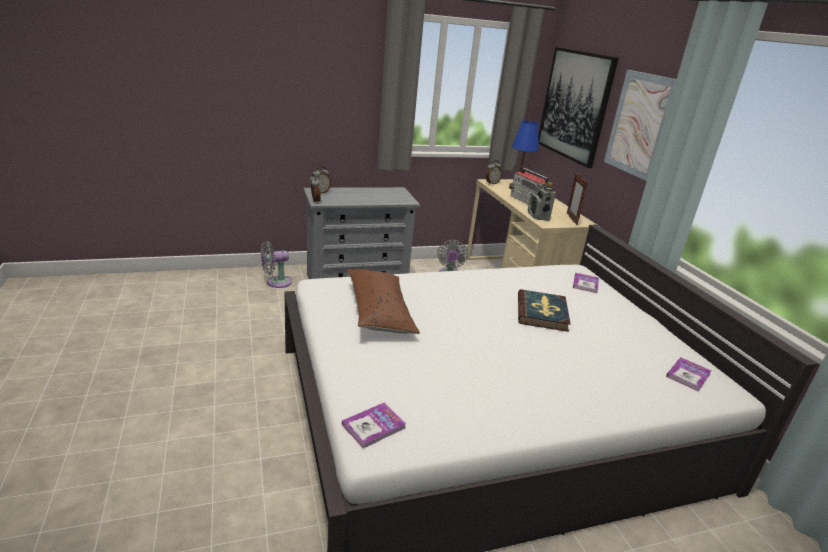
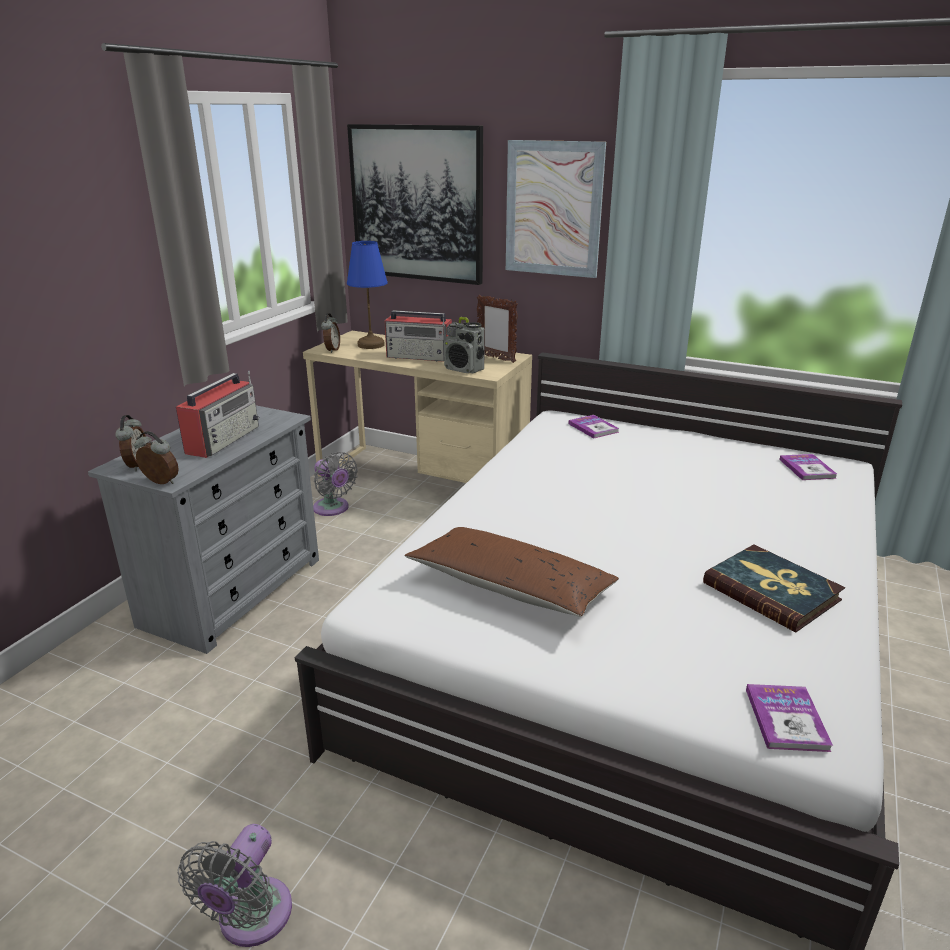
camera: 45 degrees left, 0 degrees up
grey fan [261,241,292,288] -> grey fan moved to [178,824,292,947]
book [518,289,571,332] -> book moved to [703,544,845,632]
none -> radio [176,370,259,458]

